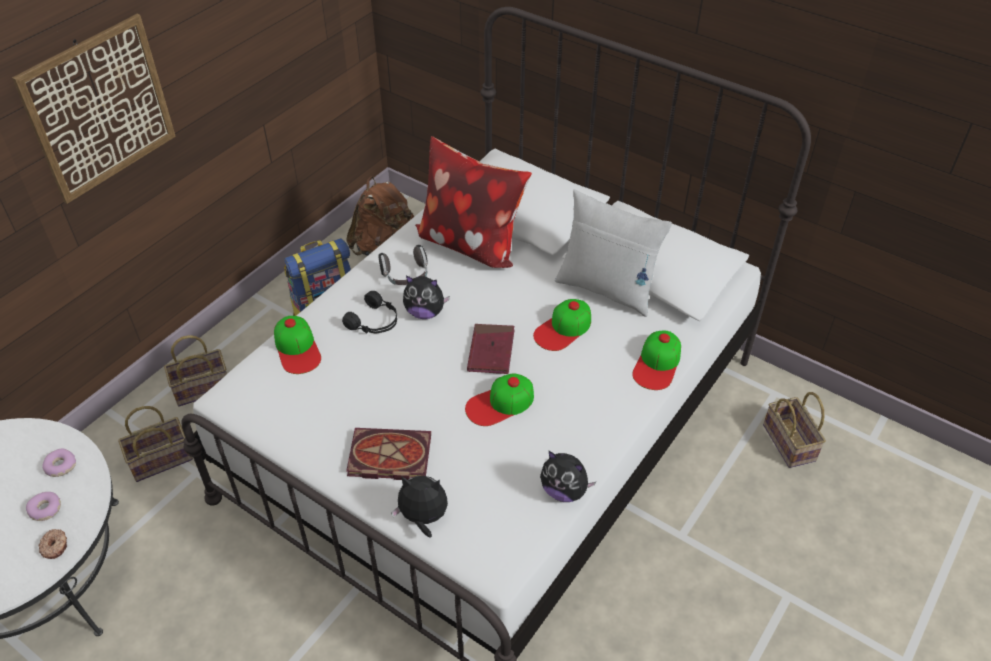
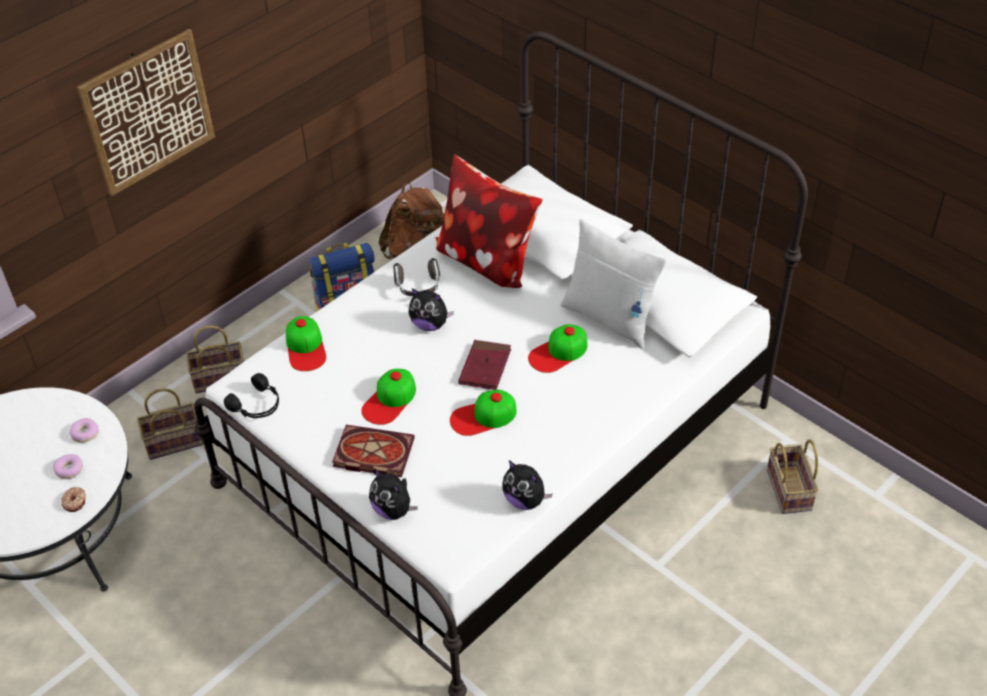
camera: 10 degrees right, 0 degrees up
black headphones [342,291,397,334] -> black headphones moved to [224,373,279,418]
plush toy [391,476,448,538] -> plush toy turned 150 degrees counterclockwise [369,468,418,520]
cap [632,331,681,390] -> cap moved to [361,369,416,425]

